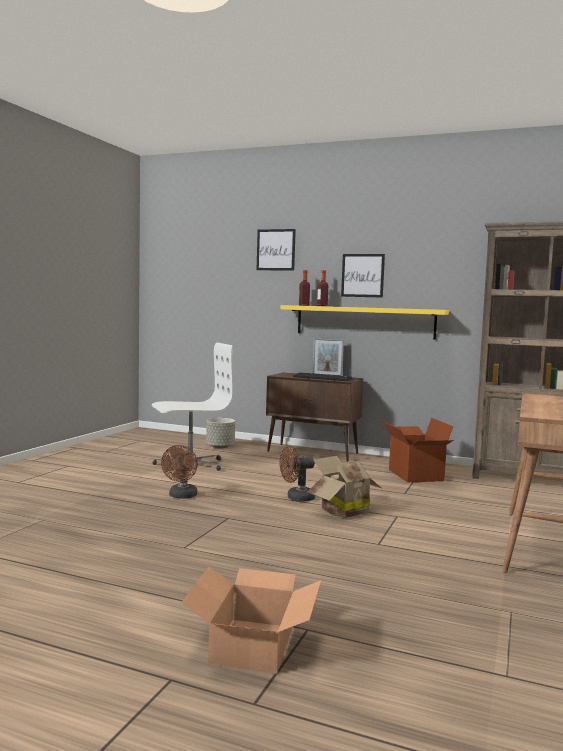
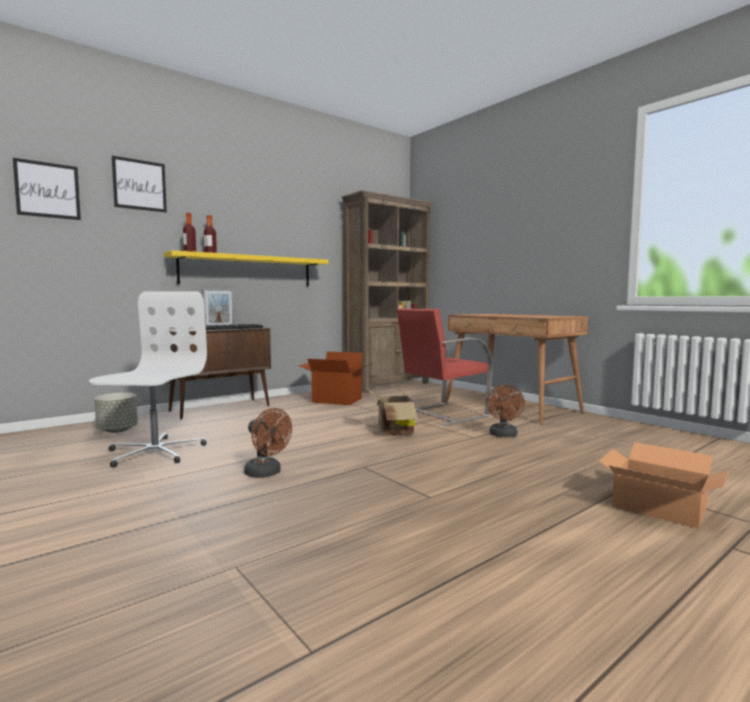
camera: 60 degrees left, 0 degrees up
brown fan [279,446,315,502] -> brown fan moved to [486,384,525,437]
picture [341,254,385,298] -> picture moved to [13,158,81,220]
none -> red chair [397,308,493,426]

